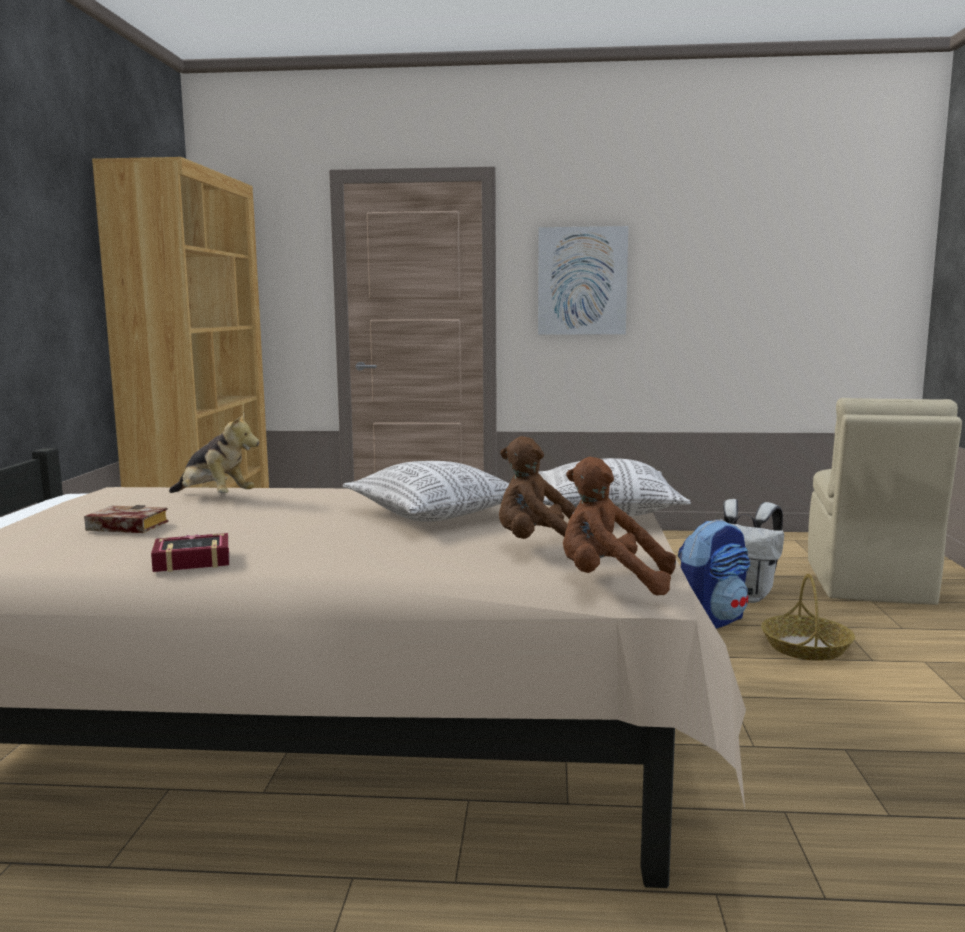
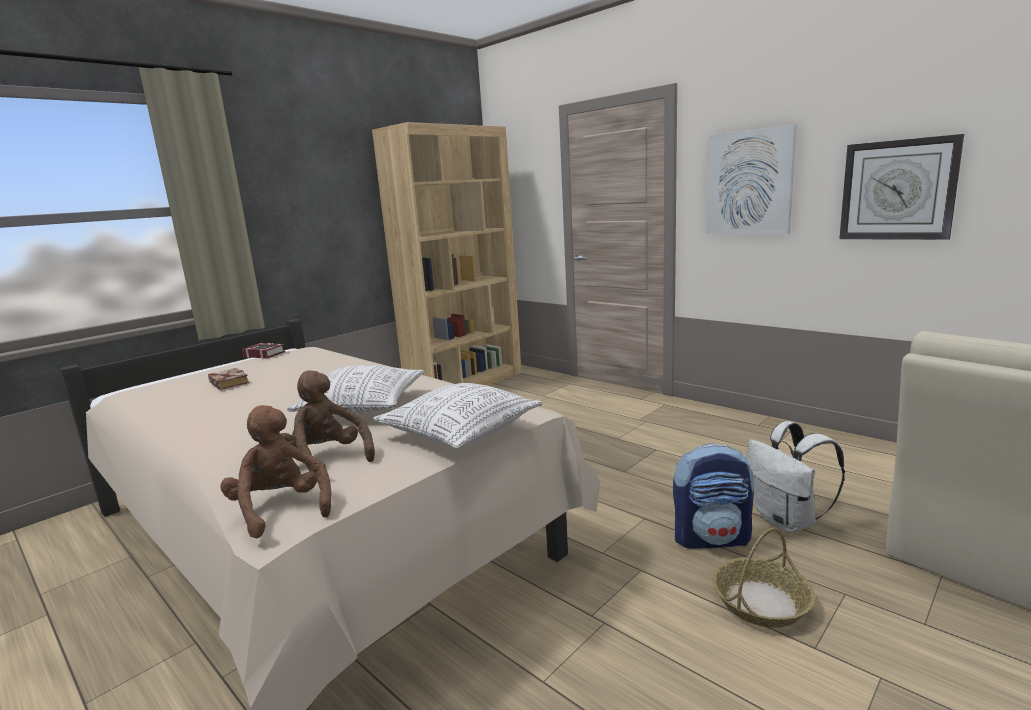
camera: 40 degrees right, 5 degrees up
book [151,533,229,572] -> book moved to [242,343,285,359]
plush toy [169,413,259,493] -> none
none -> wall clock [839,134,964,240]

